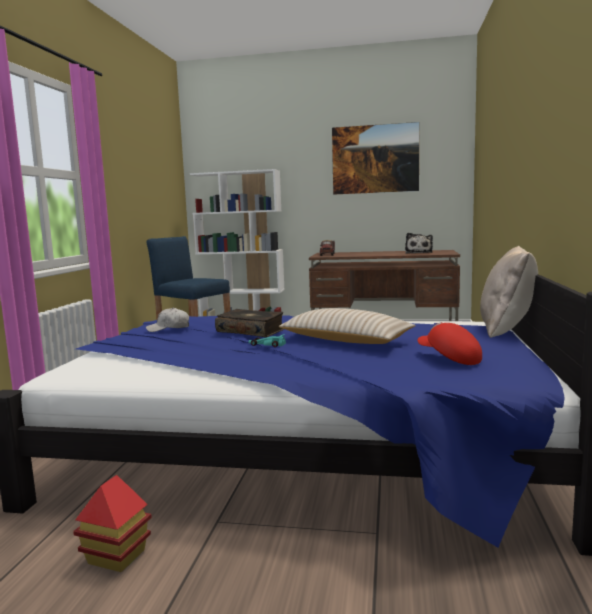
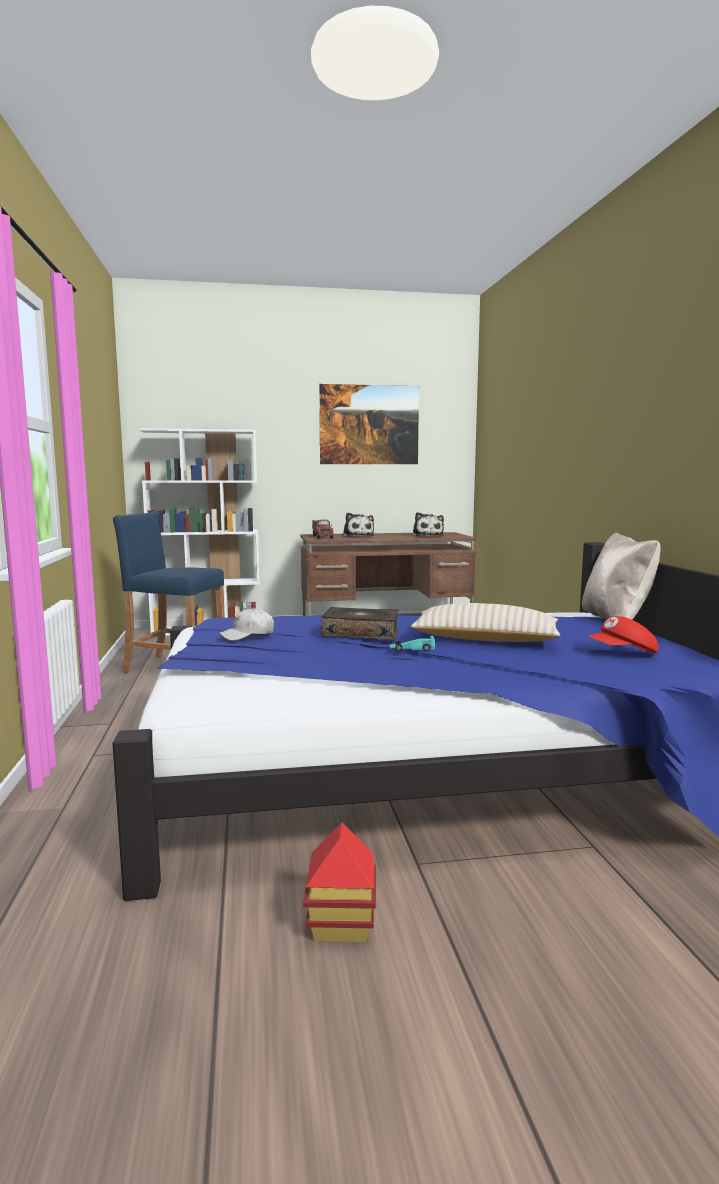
camera: 20 degrees left, 0 degrees up
red cap [418,322,482,365] -> red cap turned 45 degrees counterclockwise [589,616,658,653]
none -> plush toy [342,513,374,537]

